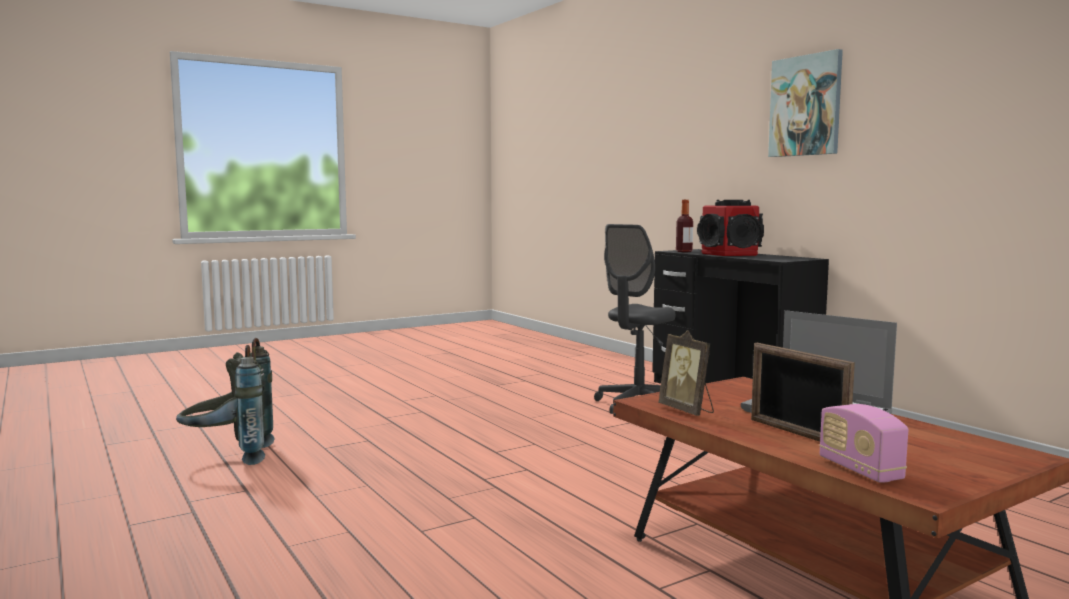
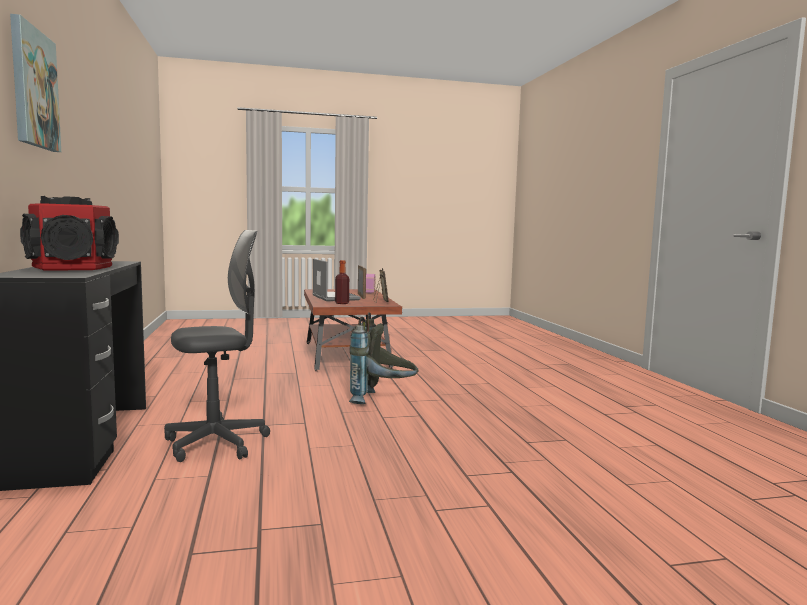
camera: 160 degrees left, 0 degrees up
grey backpack [176,338,275,465] -> grey backpack moved to [349,312,419,404]
bottle [676,200,693,252] -> bottle moved to [335,260,349,304]

